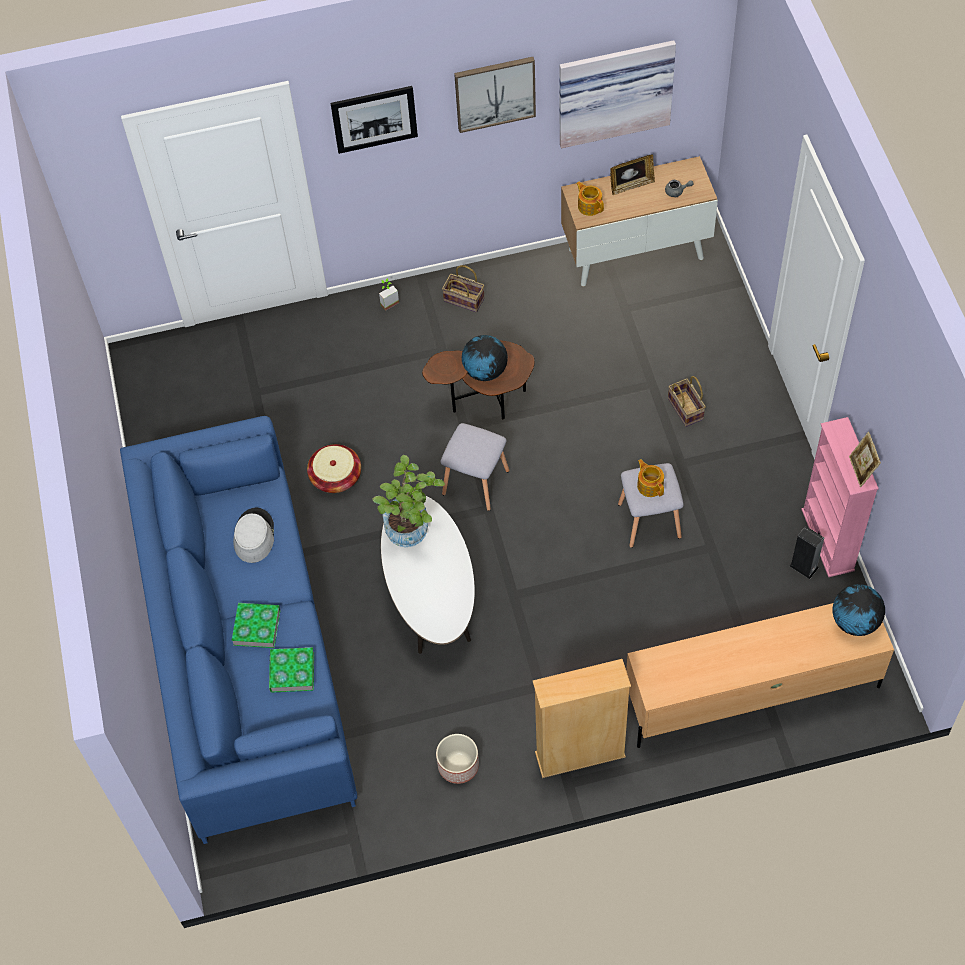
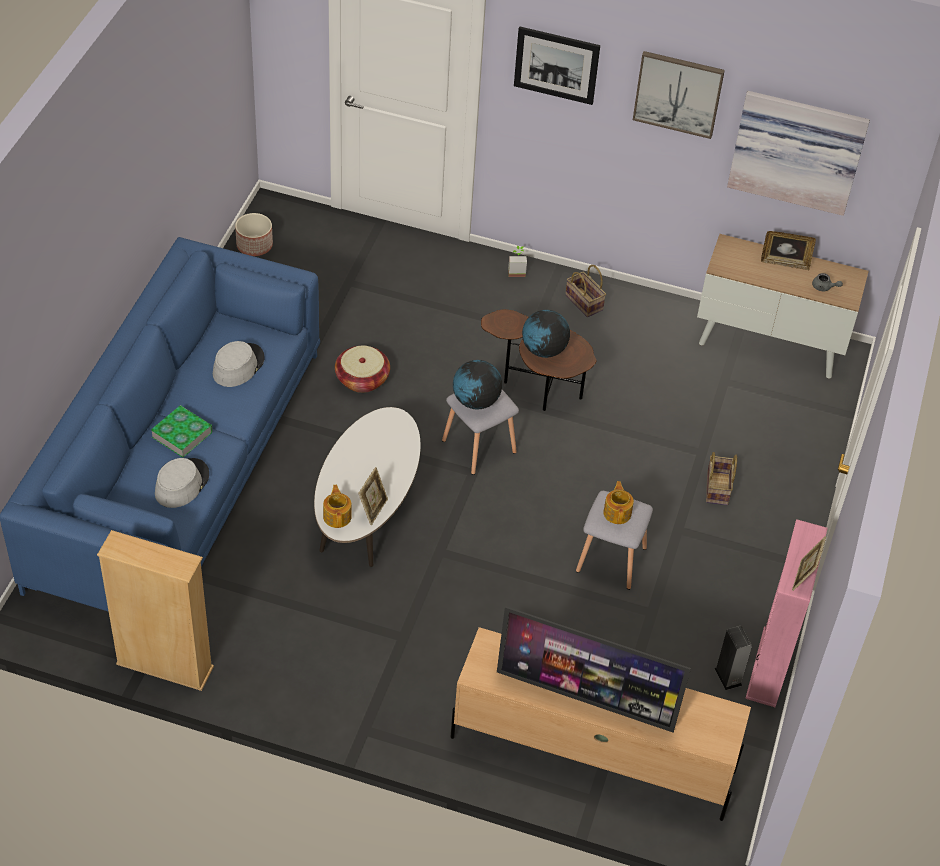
camera: 25 degrees right, 10 degrees down
book [269,647,314,693] -> grey hat [155,458,209,508]
potted plant [372,455,445,547] -> none
planter [436,734,479,784] -> planter moved to [235,213,273,256]
beige bookcase [533,659,631,778] -> beige bookcase moved to [97,530,214,691]
teapot [576,182,604,216] -> teapot moved to [323,485,352,528]
globe [833,584,885,636] -> globe moved to [453,360,502,409]
none -> picture frame [358,467,388,525]
none -> television [497,606,691,732]

